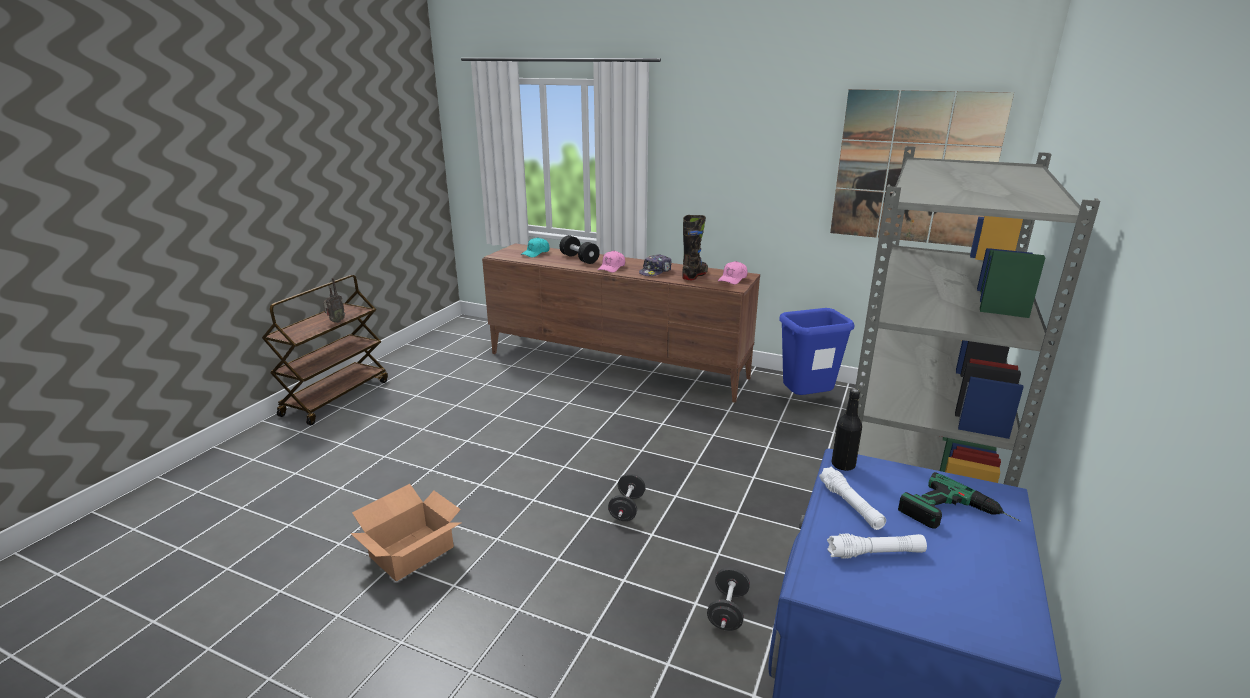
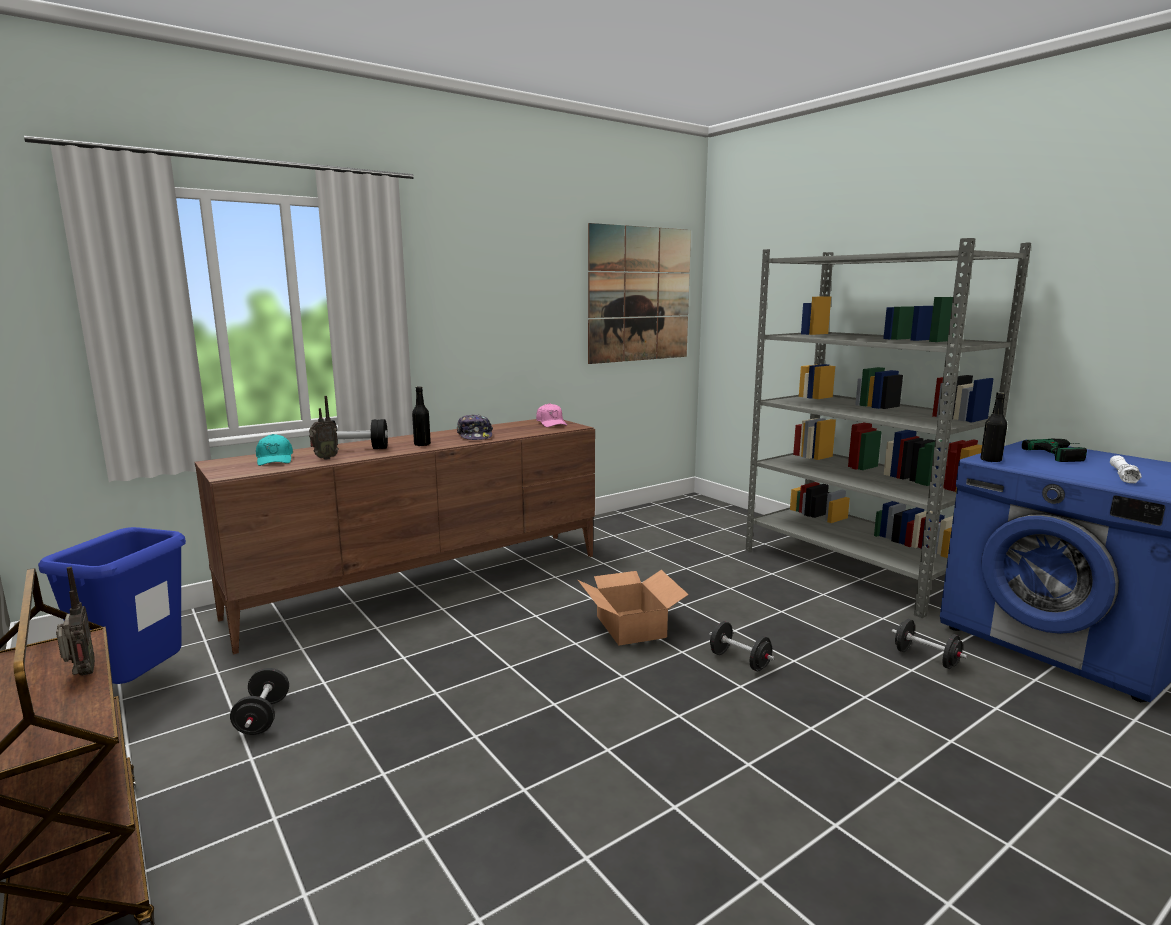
camera: 60 degrees left, 10 degrees down
cardboard box [350,484,462,581] -> cardboard box moved to [578,570,689,646]
pink cap [598,251,625,273] -> black bottle [412,386,431,446]
black boot [683,215,708,280] -> none
blue trash can [779,308,855,395] -> blue trash can moved to [38,527,186,684]
white flashlight [819,467,886,530] -> none
none -> black dumbbell [230,668,289,735]
none -> radio [309,396,339,460]

